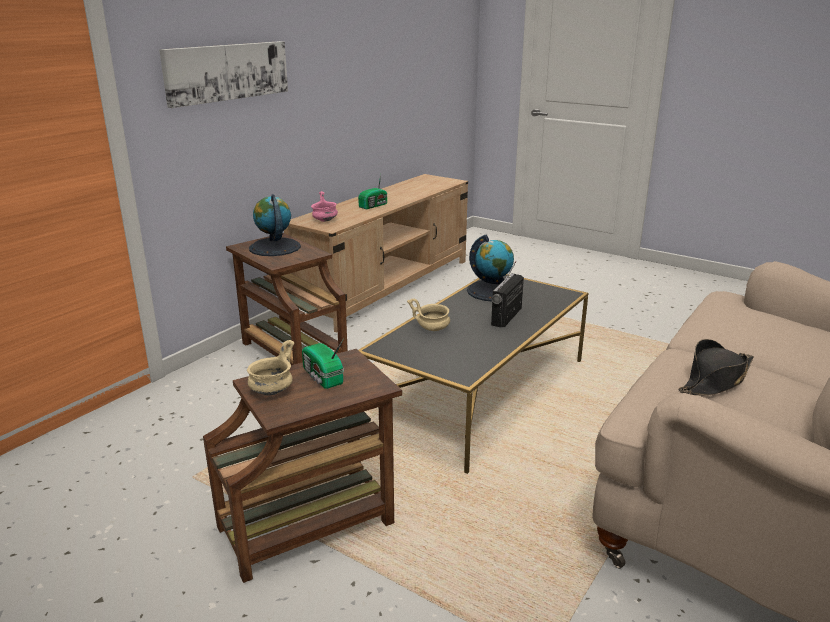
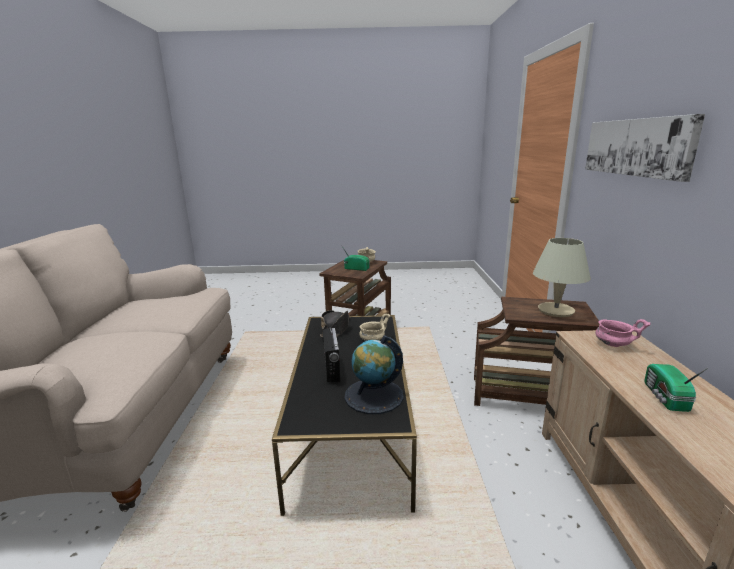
camera: 145 degrees right, 5 degrees down
globe [249,194,301,256] -> beige table lamp [533,238,591,317]
black hat [678,339,754,396] -> black hat moved to [320,310,349,337]

